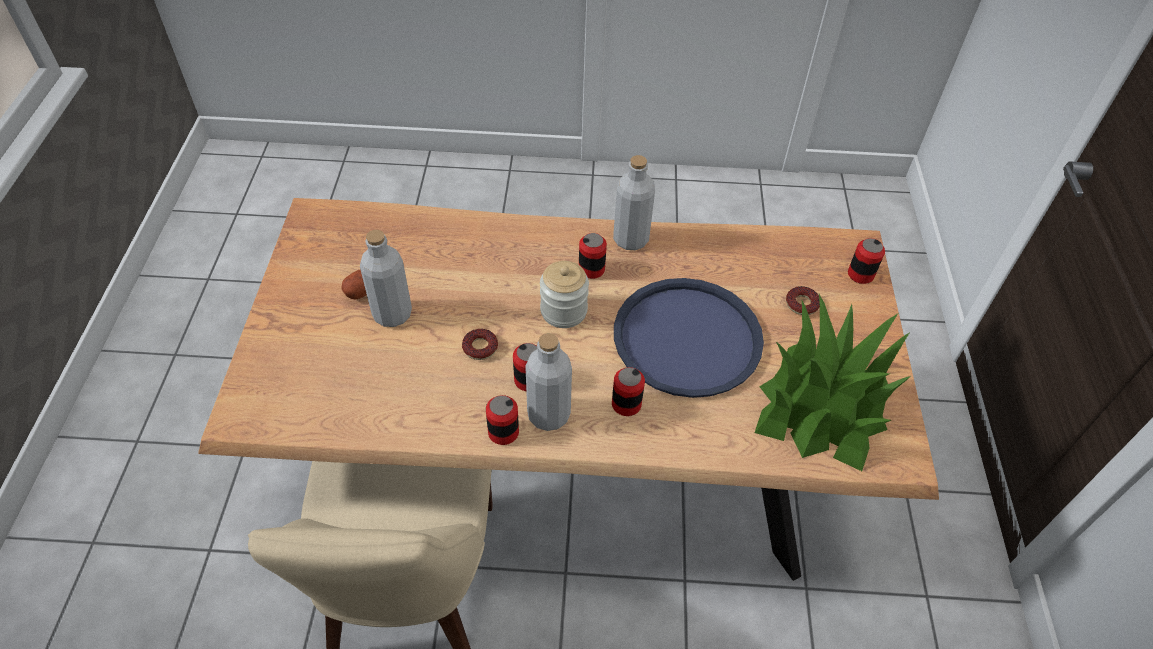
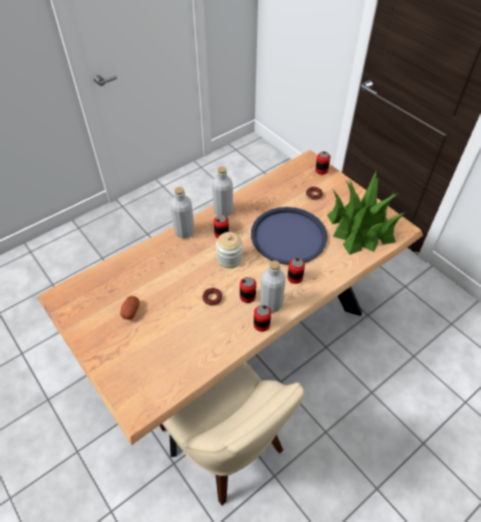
camera: 40 degrees left, 0 degrees up
grey bottle [360,230,412,327] -> grey bottle moved to [171,187,195,238]

